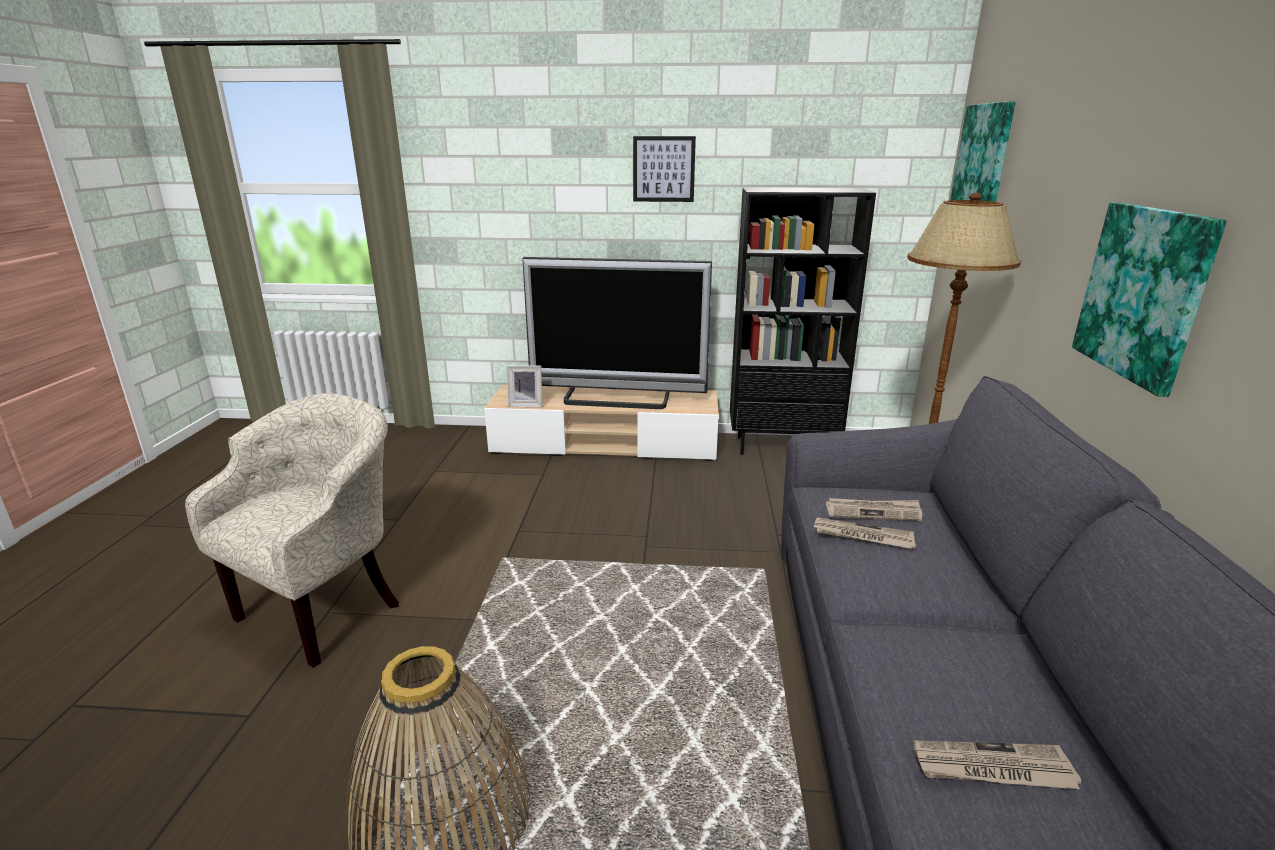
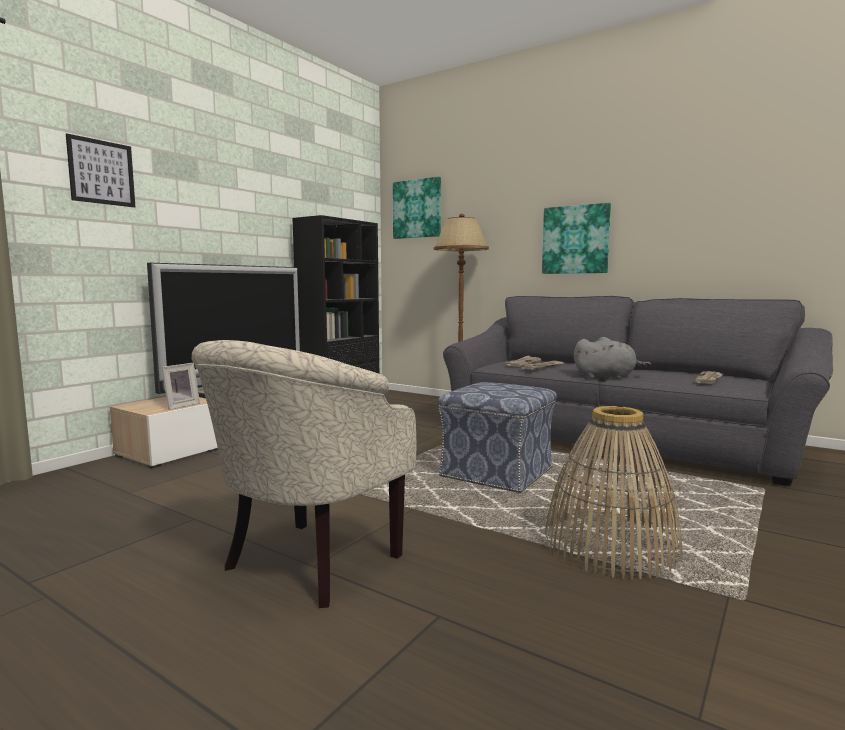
camera: 60 degrees left, 15 degrees down
beige armchair [185,393,399,668] -> beige armchair turned 120 degrees counterclockwise [191,340,416,608]
picture [633,136,696,202] -> picture moved to [66,133,135,207]
none -> ottoman [438,382,557,493]
none -> grey plush toy [574,337,651,379]

